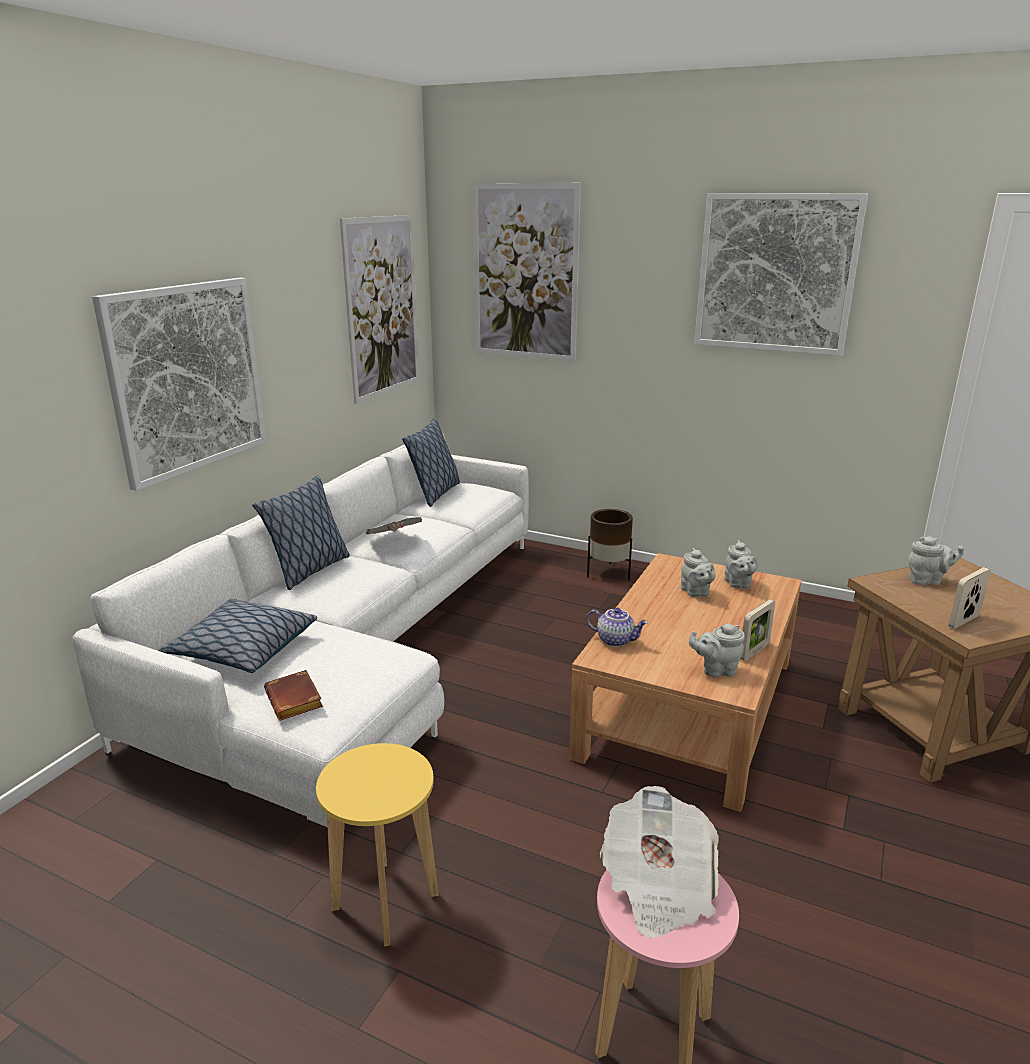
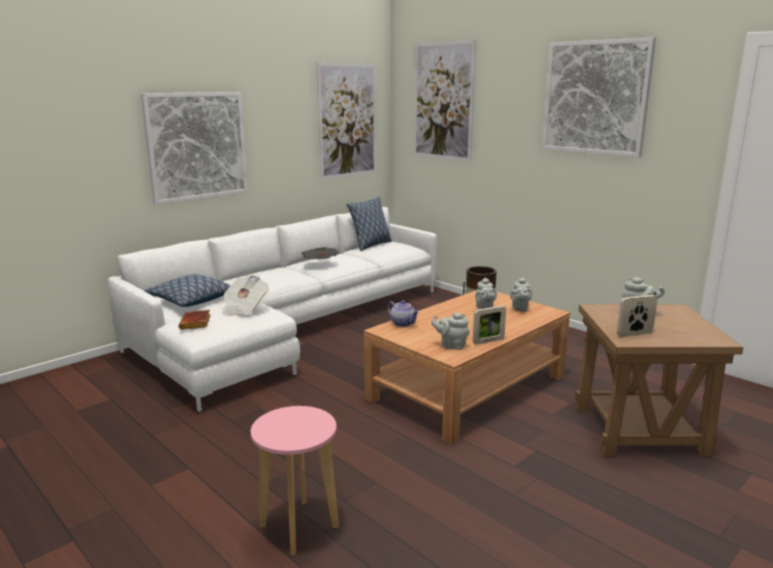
camera: 20 degrees right, 5 degrees down
pillow [252,476,350,590] -> none
yellow stool [316,743,439,946] -> none
newspaper [600,786,719,938] -> newspaper moved to [222,275,269,316]

